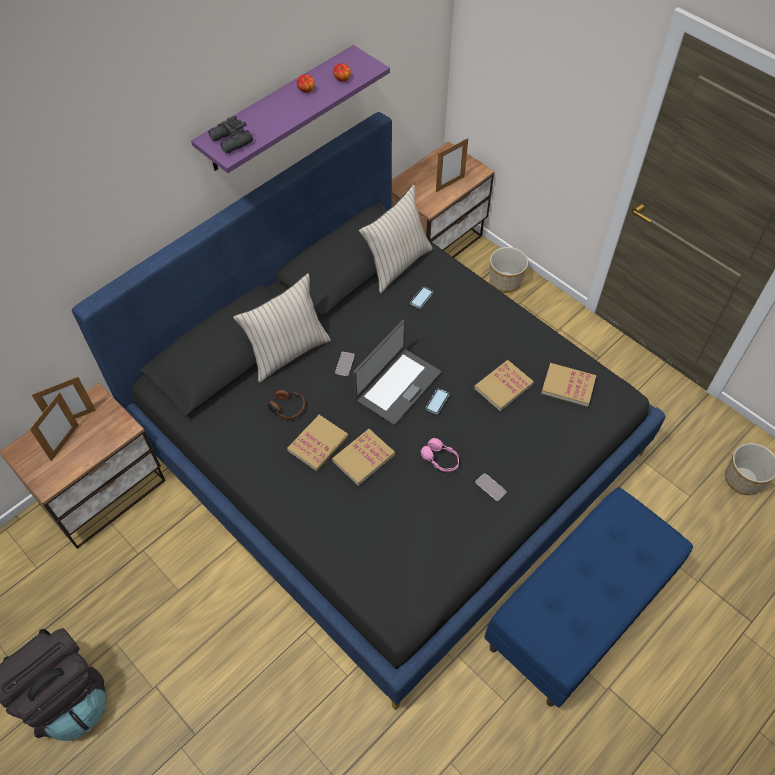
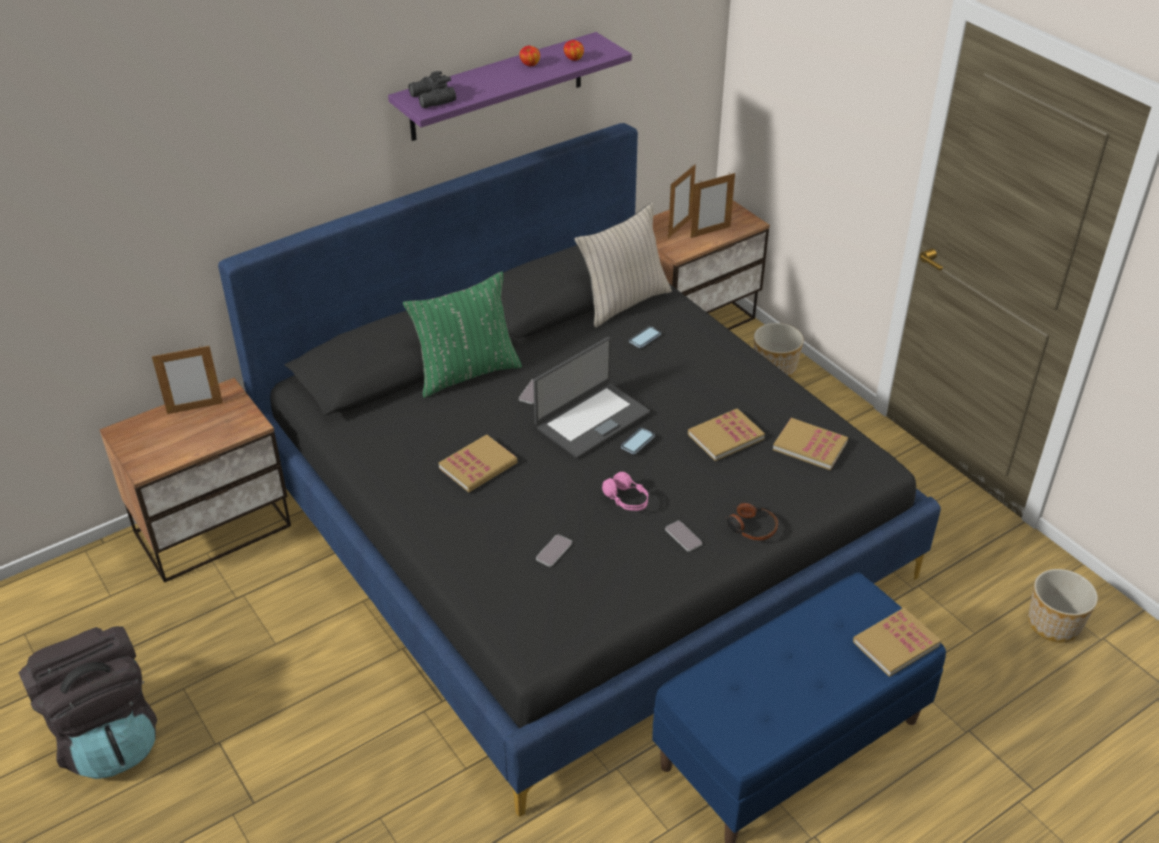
camera: 10 degrees right, 15 degrees down
picture frame [30,392,79,461] -> picture frame moved to [668,164,696,238]
beige pillow [233,273,331,382] -> green pillow [403,271,522,398]
headphones [266,389,305,419] -> headphones moved to [725,502,778,540]
book [332,429,395,486] -> book moved to [853,608,941,677]
none -> phone [536,535,572,567]

